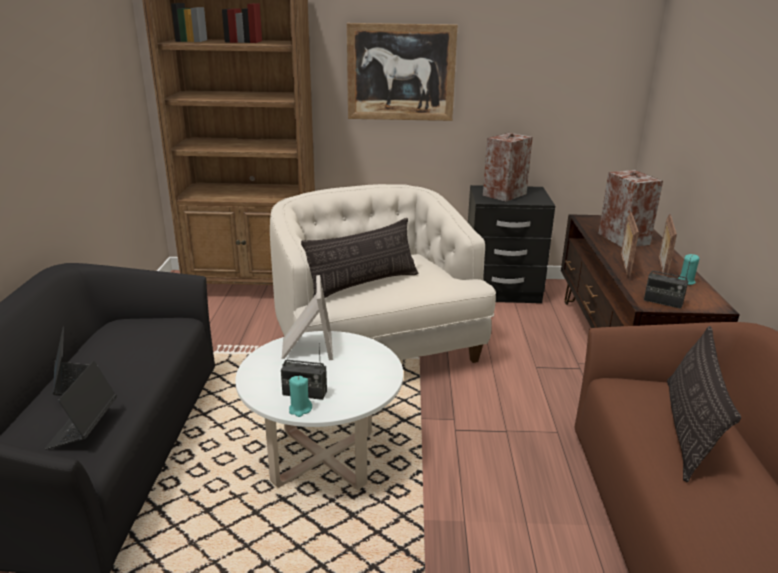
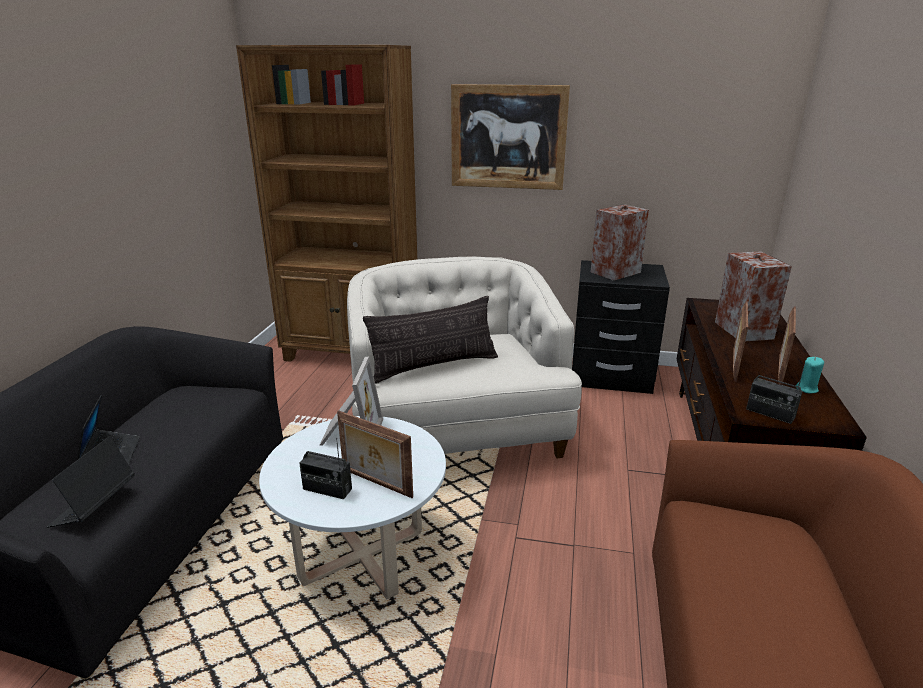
camera: 10 degrees right, 0 degrees up
turquoise candle [289,376,312,417] -> none
pillow [667,326,741,482] -> none
none -> picture frame [337,410,413,498]

